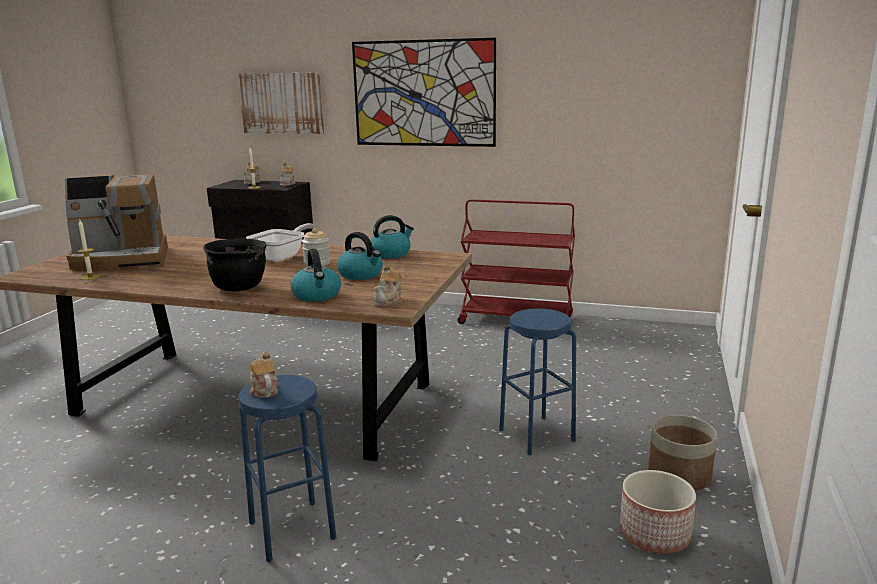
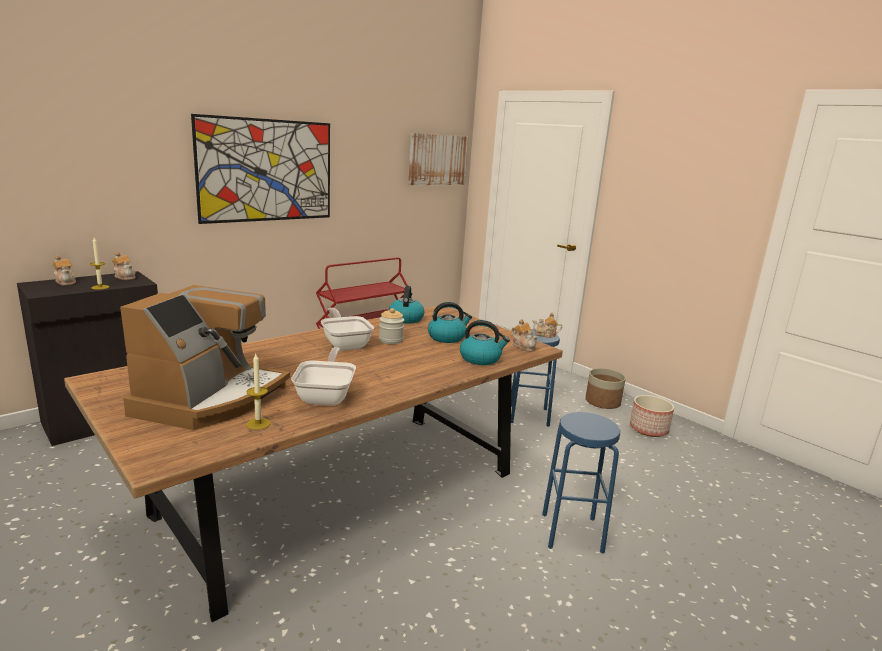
camera: 60 degrees left, 0 degrees up
black cooking pot [203,239,267,291] -> none
picture [238,72,324,134] -> picture moved to [408,133,468,185]
teapot [249,352,278,398] -> teapot moved to [533,313,562,338]
none -> frying pan [291,347,356,406]

